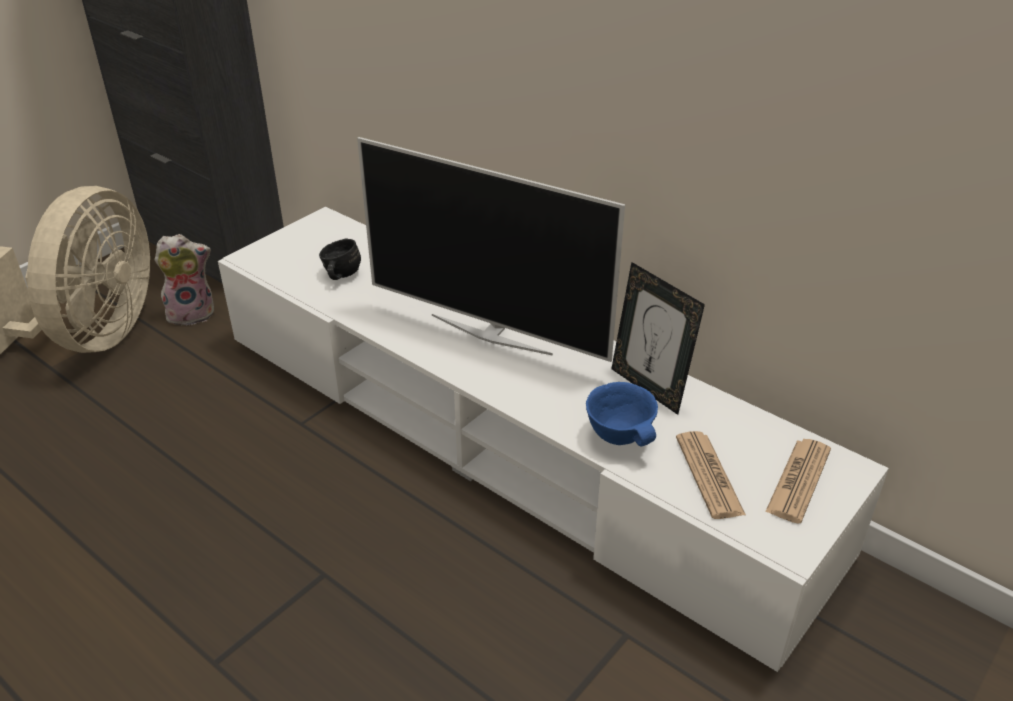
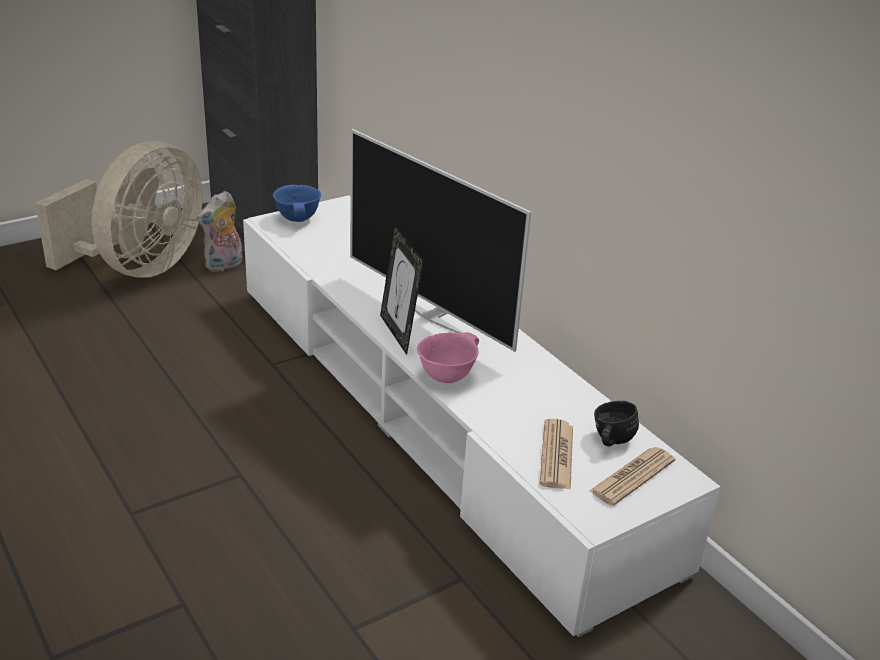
camera: 15 degrees right, 5 degrees down
plush toy [154,234,214,326] -> plush toy turned 135 degrees clockwise [197,191,242,272]
black mug [319,238,361,280] -> black mug moved to [594,401,639,447]
blue bowl [586,382,658,446] -> blue bowl moved to [273,185,321,222]
picture frame [611,262,705,415] -> picture frame moved to [380,225,424,355]
none -> pink bowl [417,332,479,383]

